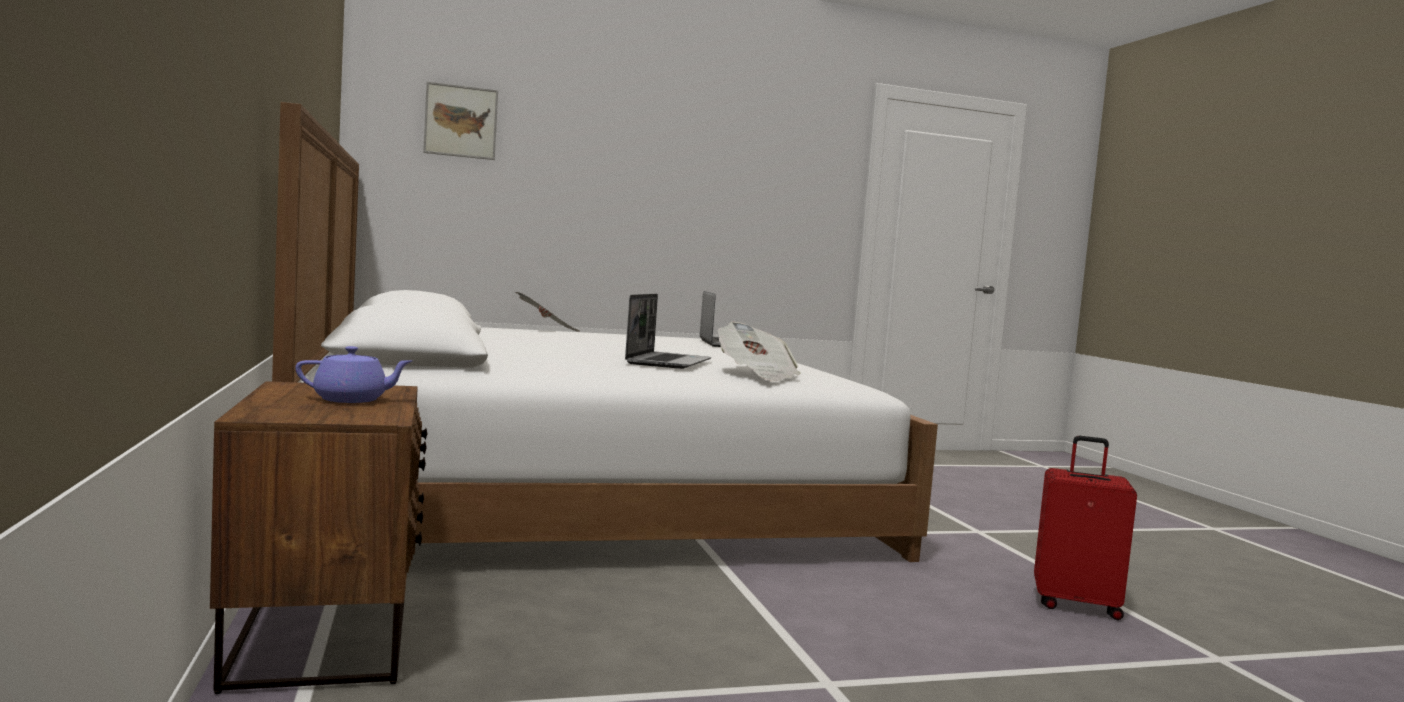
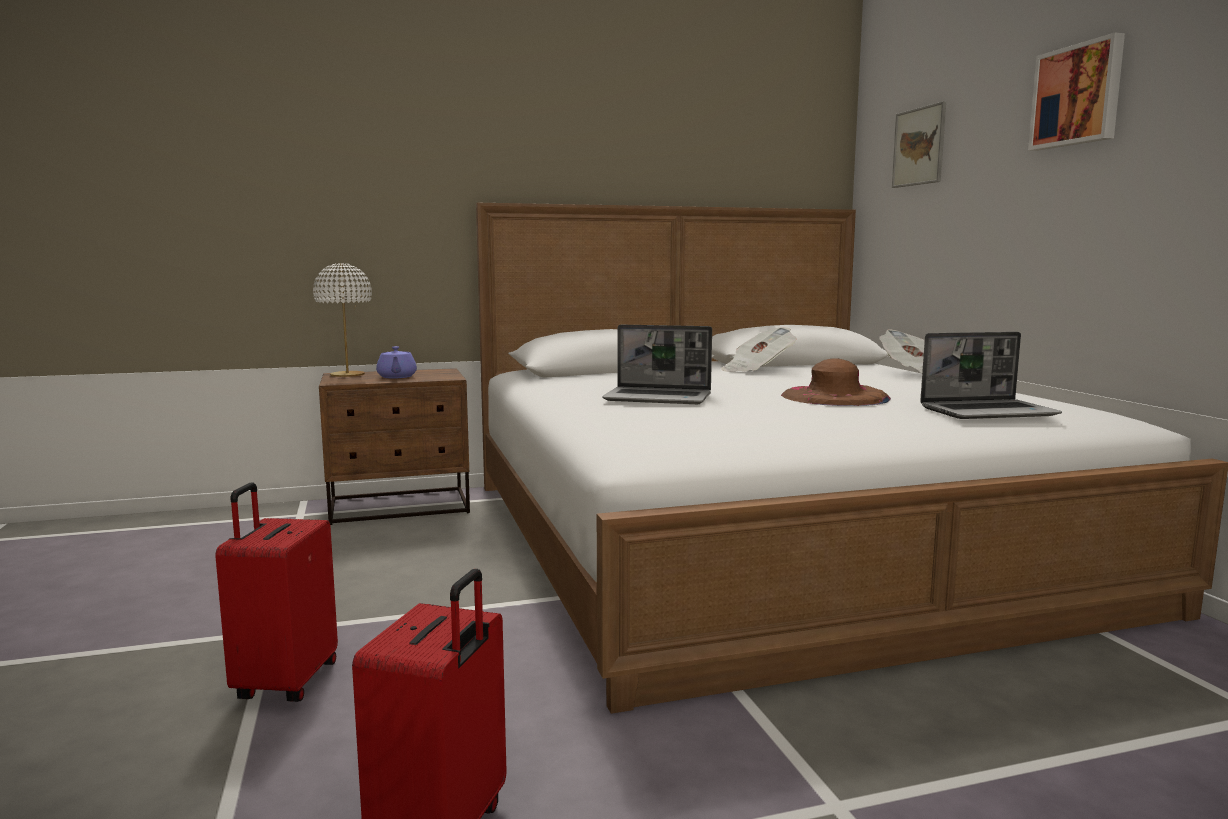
camera: 90 degrees right, 5 degrees up
newspaper [717,322,801,382] -> newspaper moved to [721,327,796,372]
none -> red suitcase [215,482,338,702]
none -> white table lamp [313,263,372,377]
none -> brown hat [781,359,891,406]
none -> picture [1028,32,1125,151]

